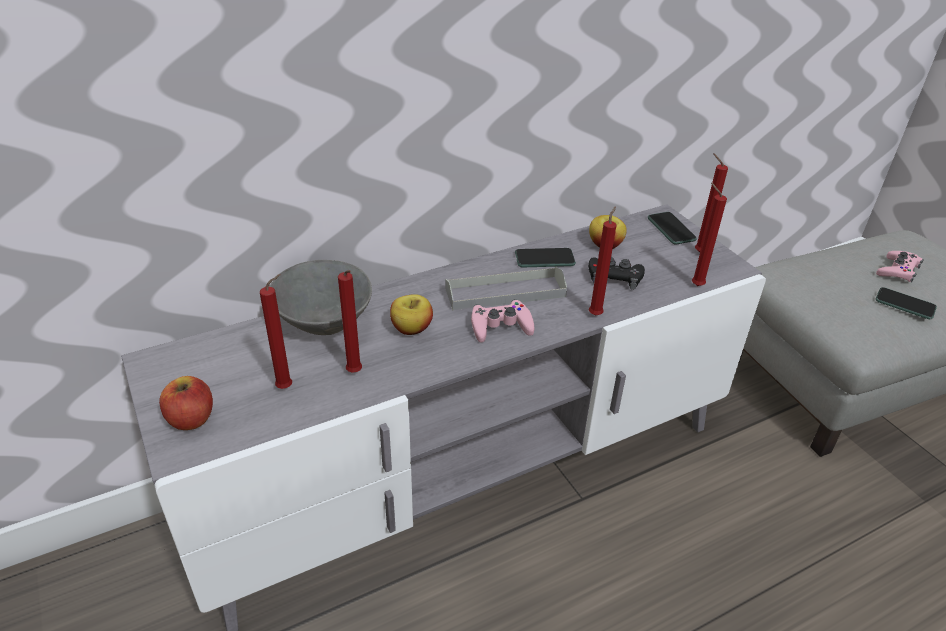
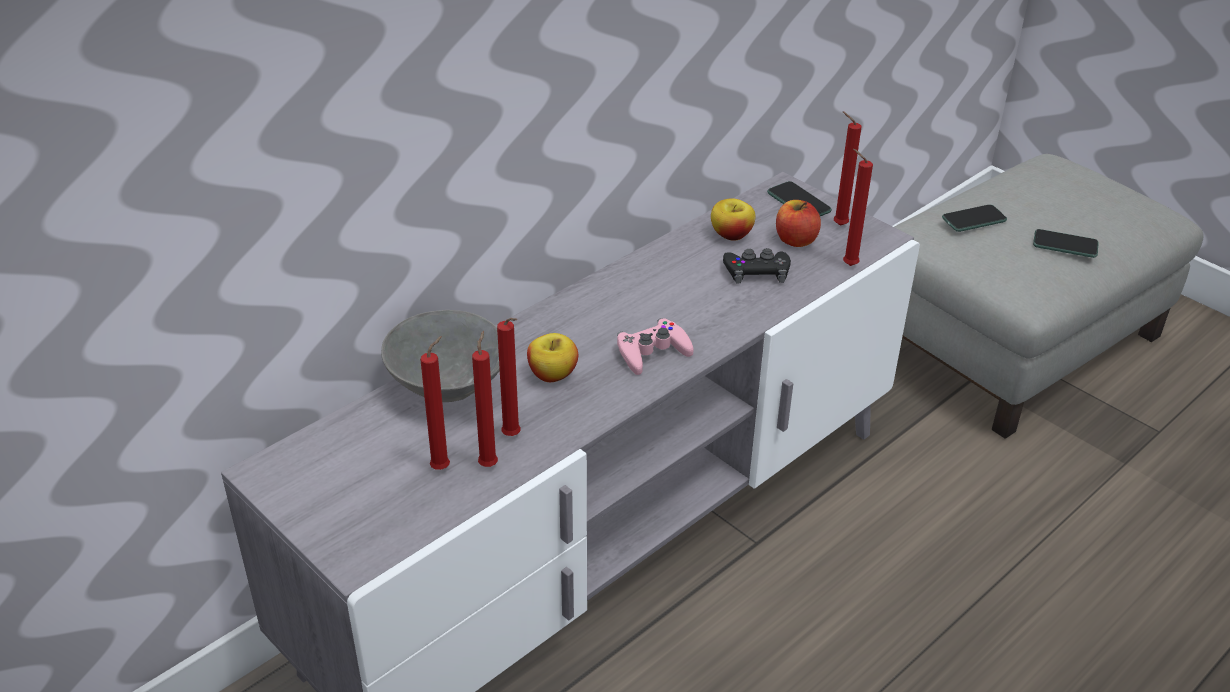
camera: 15 degrees left, 0 degrees up
apple [159,376,213,430] -> apple moved to [776,200,821,247]
grey tray [445,267,567,311] -> none
phone [515,248,576,267] -> phone moved to [942,205,1007,232]
red candle [589,206,617,316] -> red candle moved to [472,330,498,467]
pink game controller [876,251,924,283] -> none

